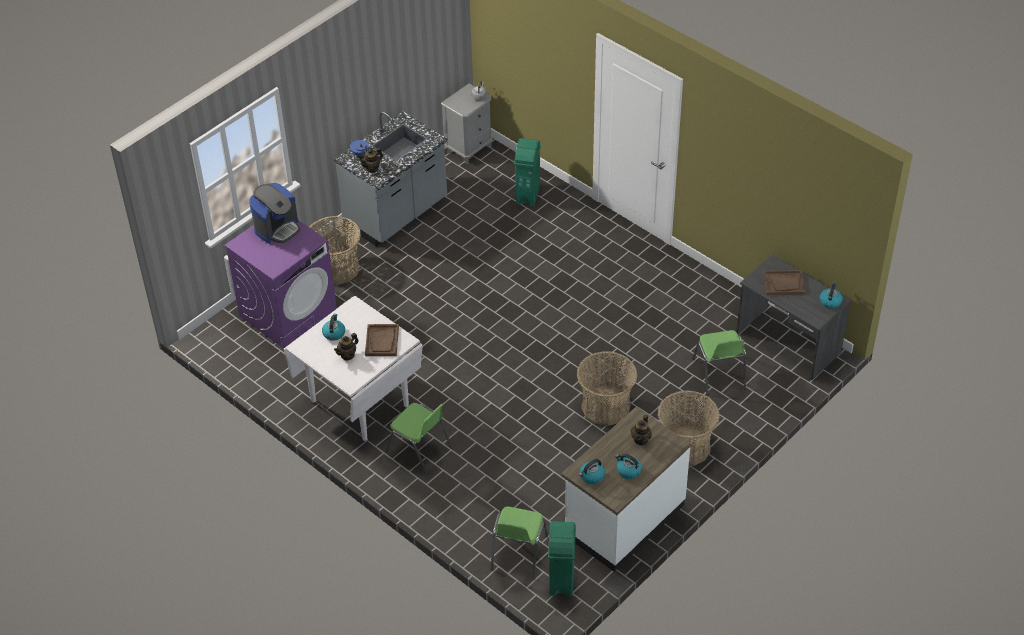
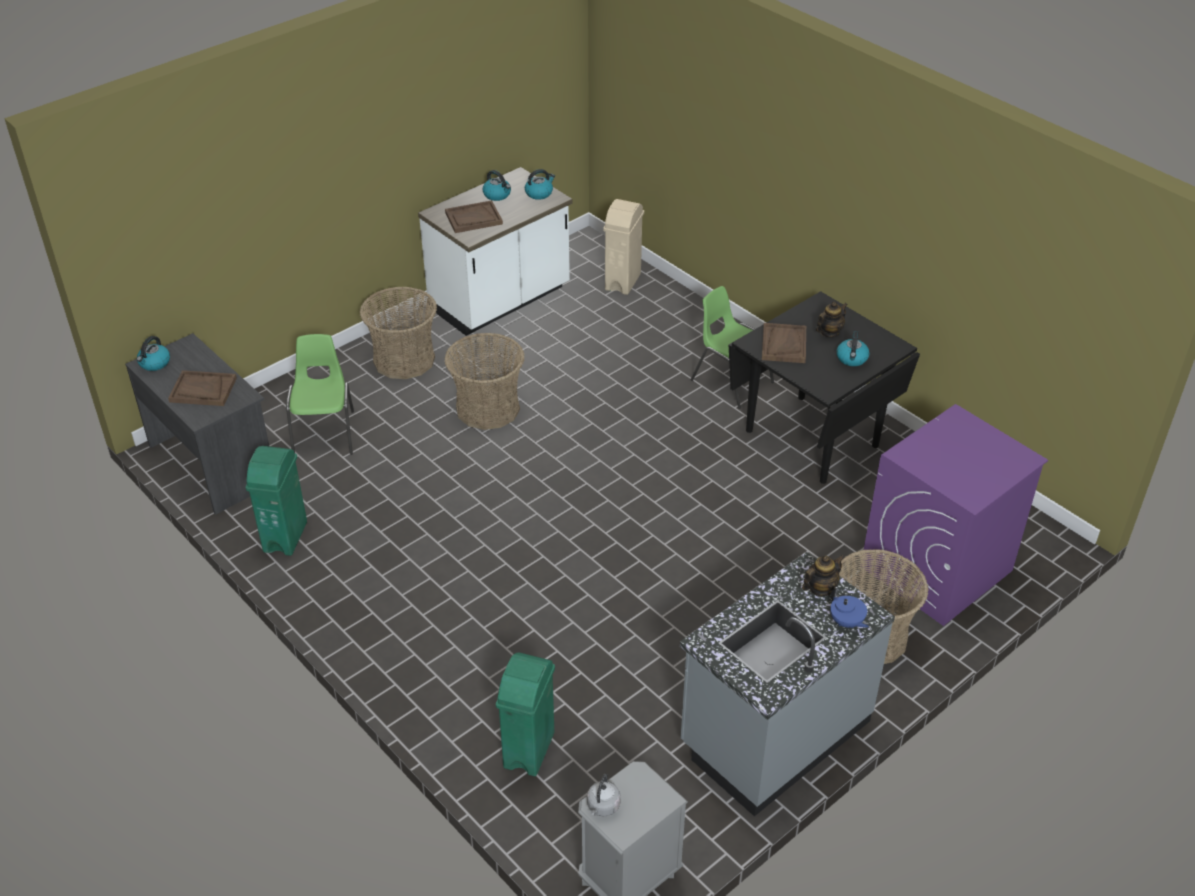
camera: 175 degrees left, 5 degrees down
coffee machine [249,183,300,244] -> none
white dining table [284,296,423,441] -> black dining table [729,292,920,484]
green chair [491,507,548,579] -> beige trash can [603,199,644,295]
green trash can [548,521,576,596] -> green trash can moved to [246,446,307,556]
teapot [630,415,652,445] -> brown tray [445,200,503,233]

